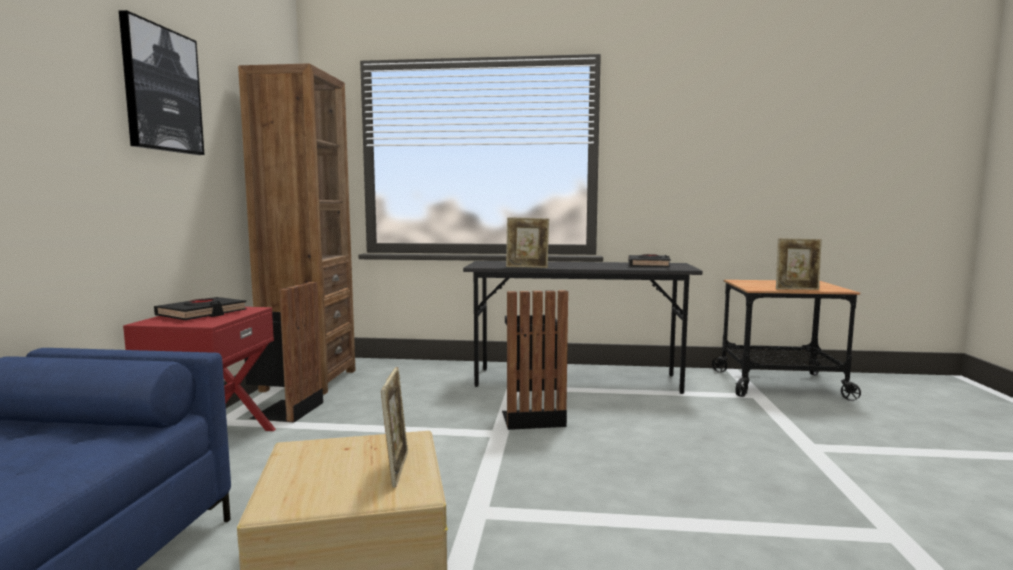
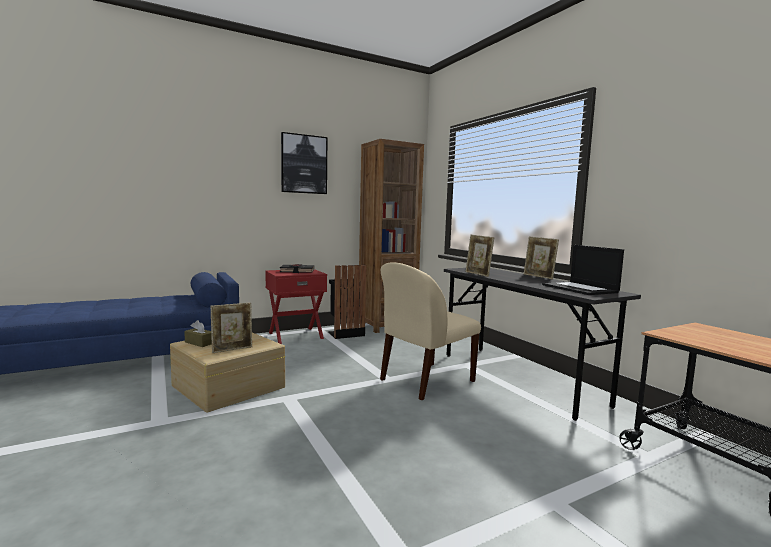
camera: 55 degrees right, 0 degrees up
black trash can [502,290,568,430] -> beige chair [380,262,481,400]
black book [628,254,671,267] -> laptop [542,245,624,295]
picture frame [776,238,822,290] -> picture frame moved to [524,236,559,279]
none -> brown tissue box [184,320,212,347]

